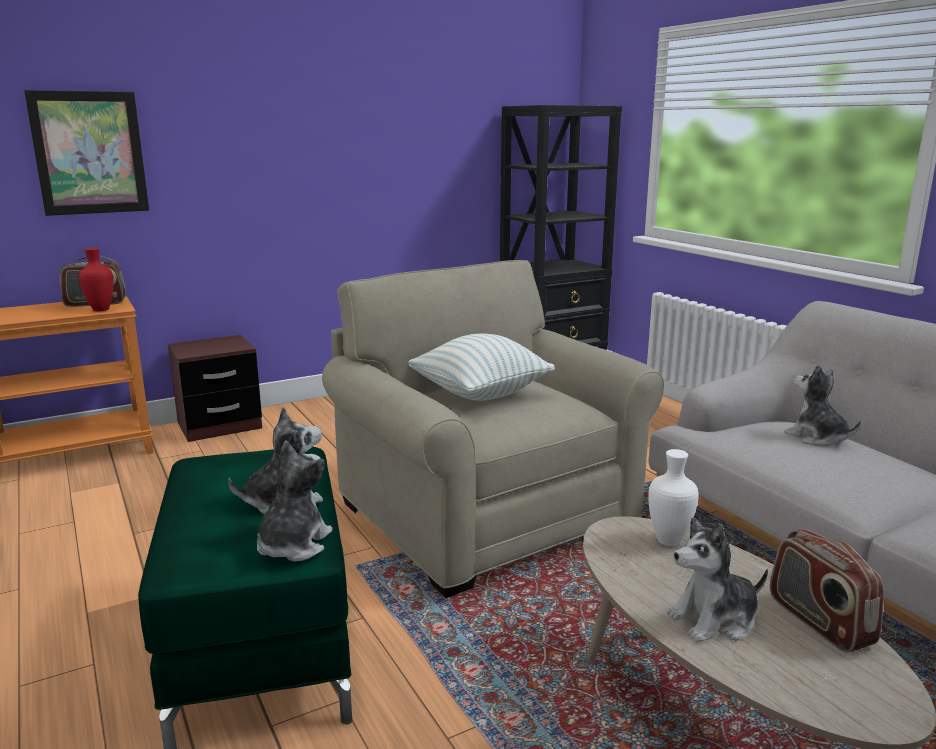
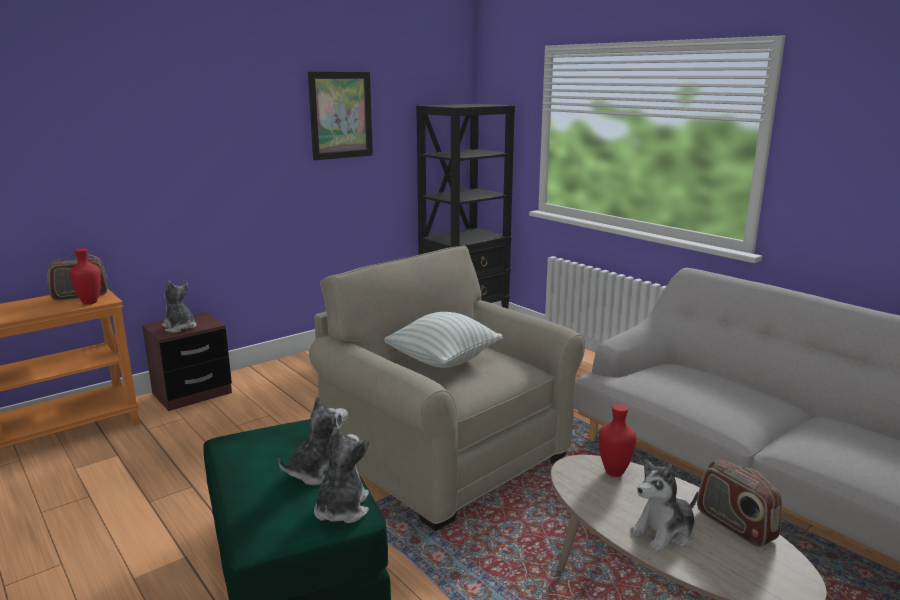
camera: 10 degrees left, 0 degrees up
picture [24,90,149,216] -> picture moved to [308,72,373,160]
white vase [648,449,699,546] -> red vase [599,404,636,477]
plush toy [784,364,861,447] -> plush toy moved to [162,281,197,333]

